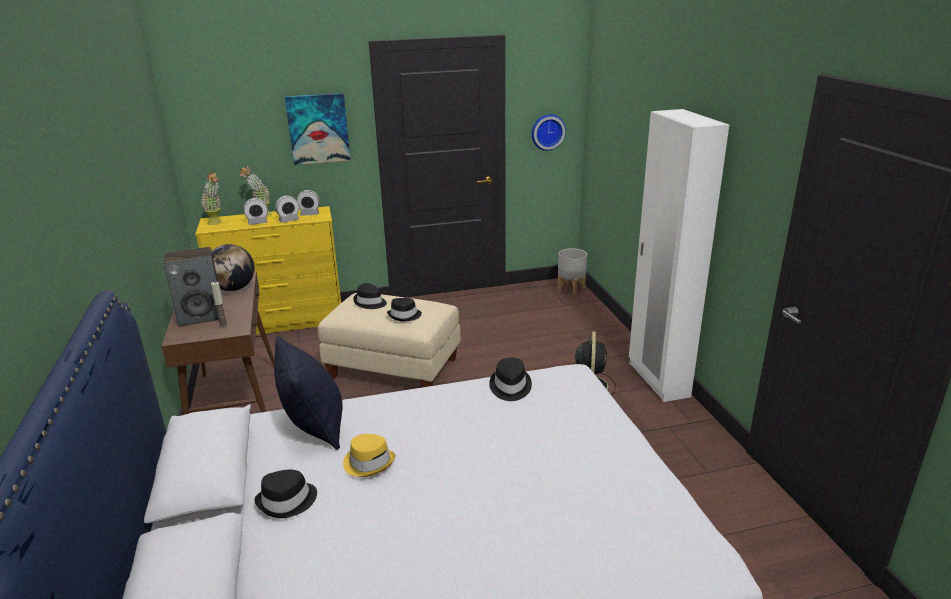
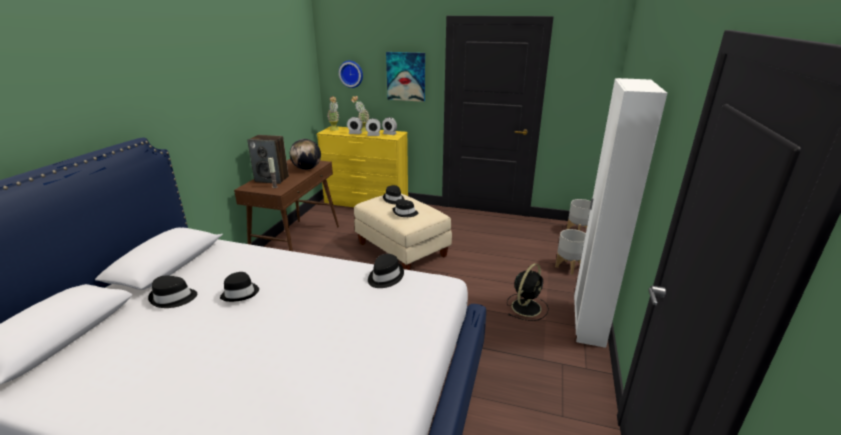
camera: 30 degrees right, 0 degrees up
black pillow [274,336,343,450] -> none
yellow hat [343,434,395,477] -> black hat [220,272,259,302]
wall clock [531,114,566,151] -> wall clock moved to [339,61,363,88]
none -> grey planter [555,229,586,275]

